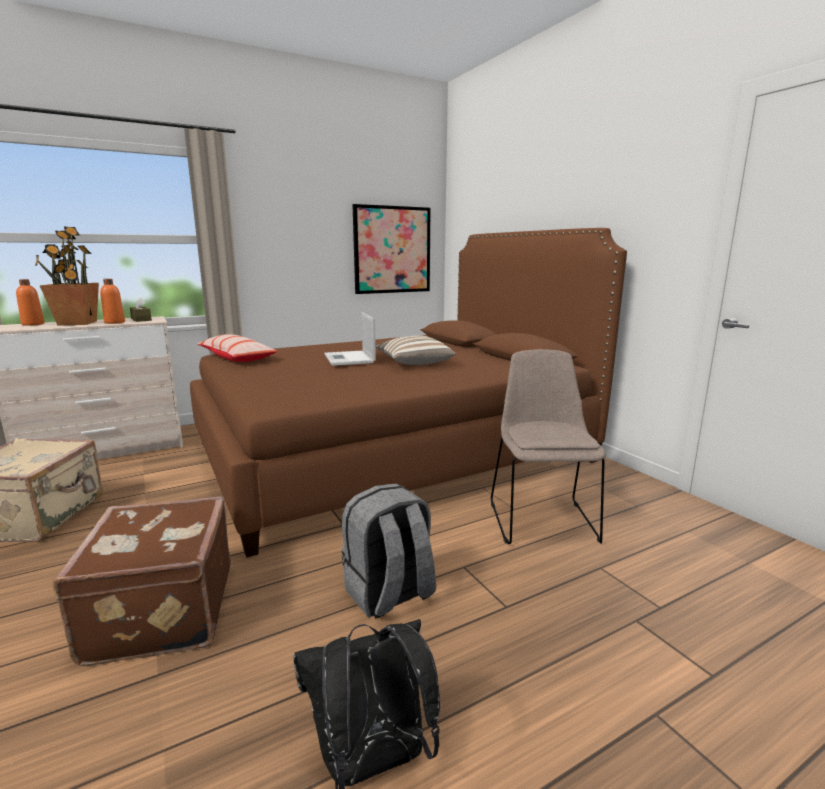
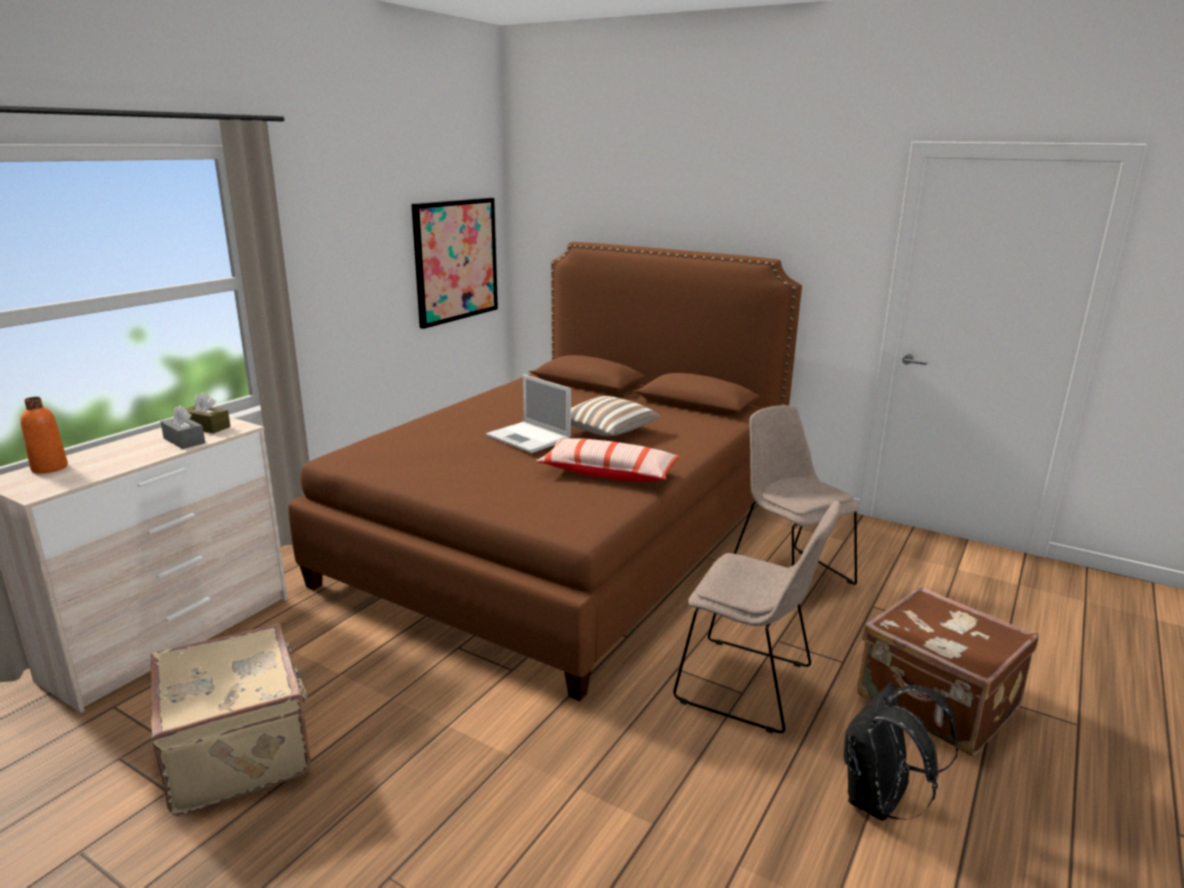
camera: 30 degrees left, 5 degrees up
potted plant [35,227,99,326] -> none
brown suitcase [53,497,231,666] -> brown suitcase moved to [857,586,1039,756]
orange bottle [100,279,125,324] -> grey tissue box [160,405,205,449]
pillow [197,334,278,362] -> pillow moved to [536,438,680,482]
grey backpack [342,483,436,619] -> beige chair [673,500,841,734]

